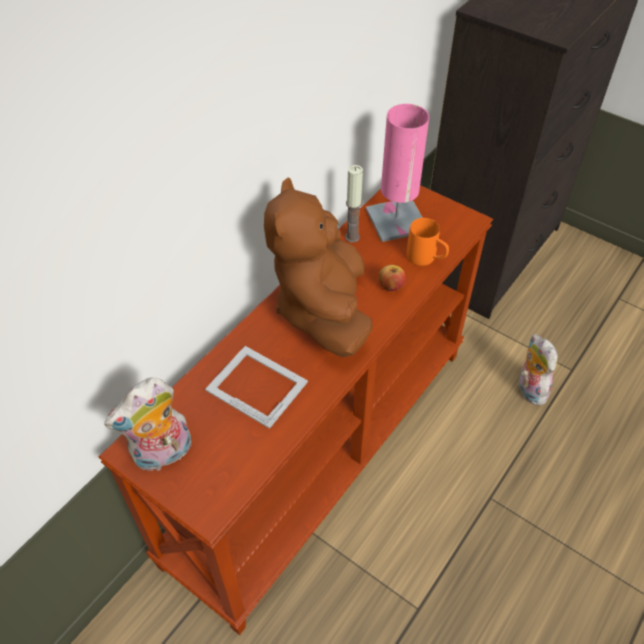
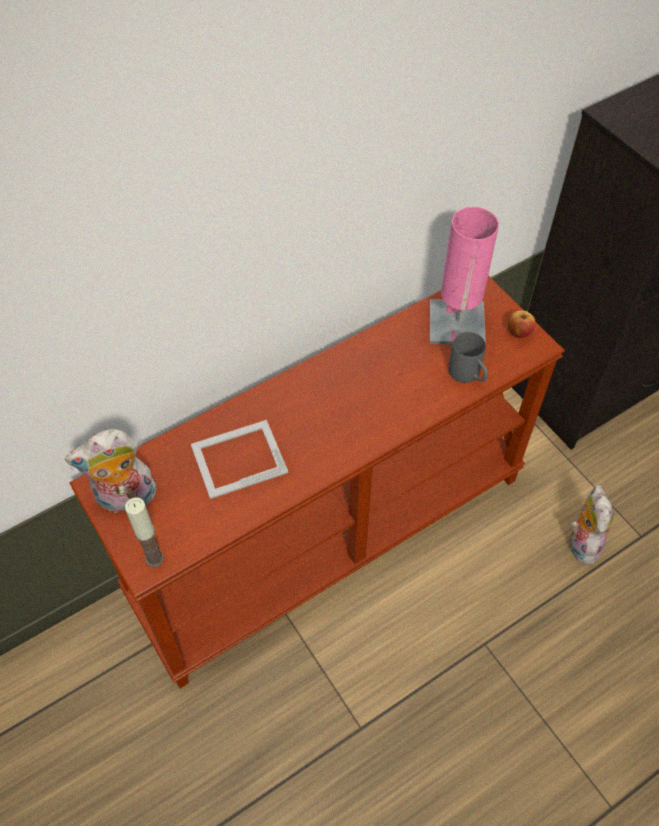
camera: 20 degrees right, 5 degrees up
picture frame [205,346,308,429] -> picture frame turned 75 degrees counterclockwise [191,420,289,499]
brown plush toy [264,177,373,357] -> none
candle [345,165,363,243] -> candle moved to [125,497,164,567]
apple [379,265,405,291] -> apple moved to [508,310,535,338]
orange mug [407,218,449,266] -> grey mug [448,332,488,383]

